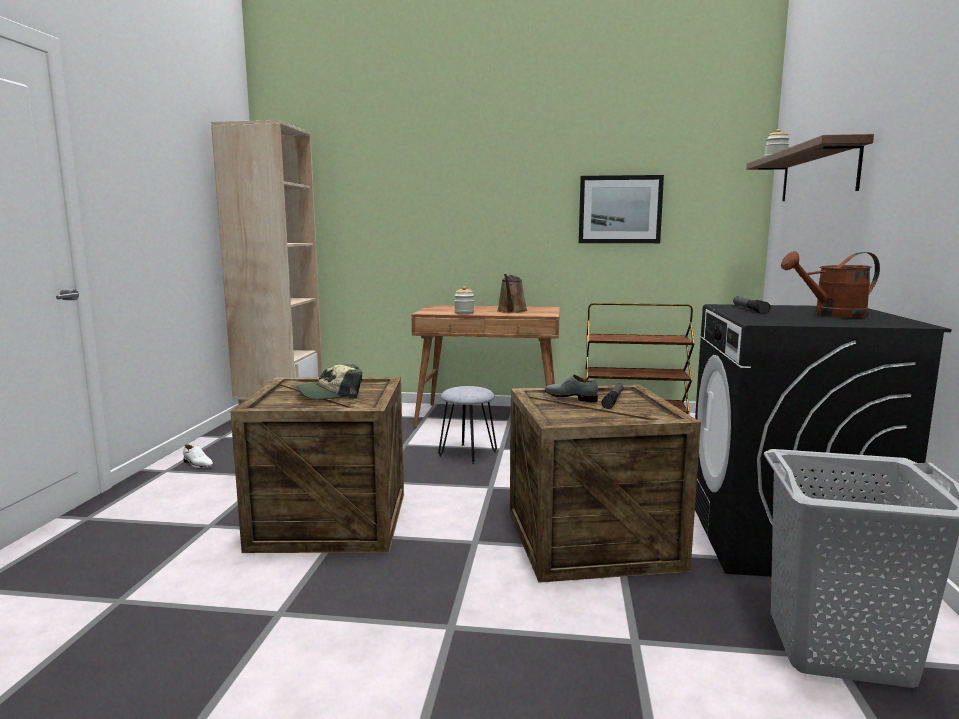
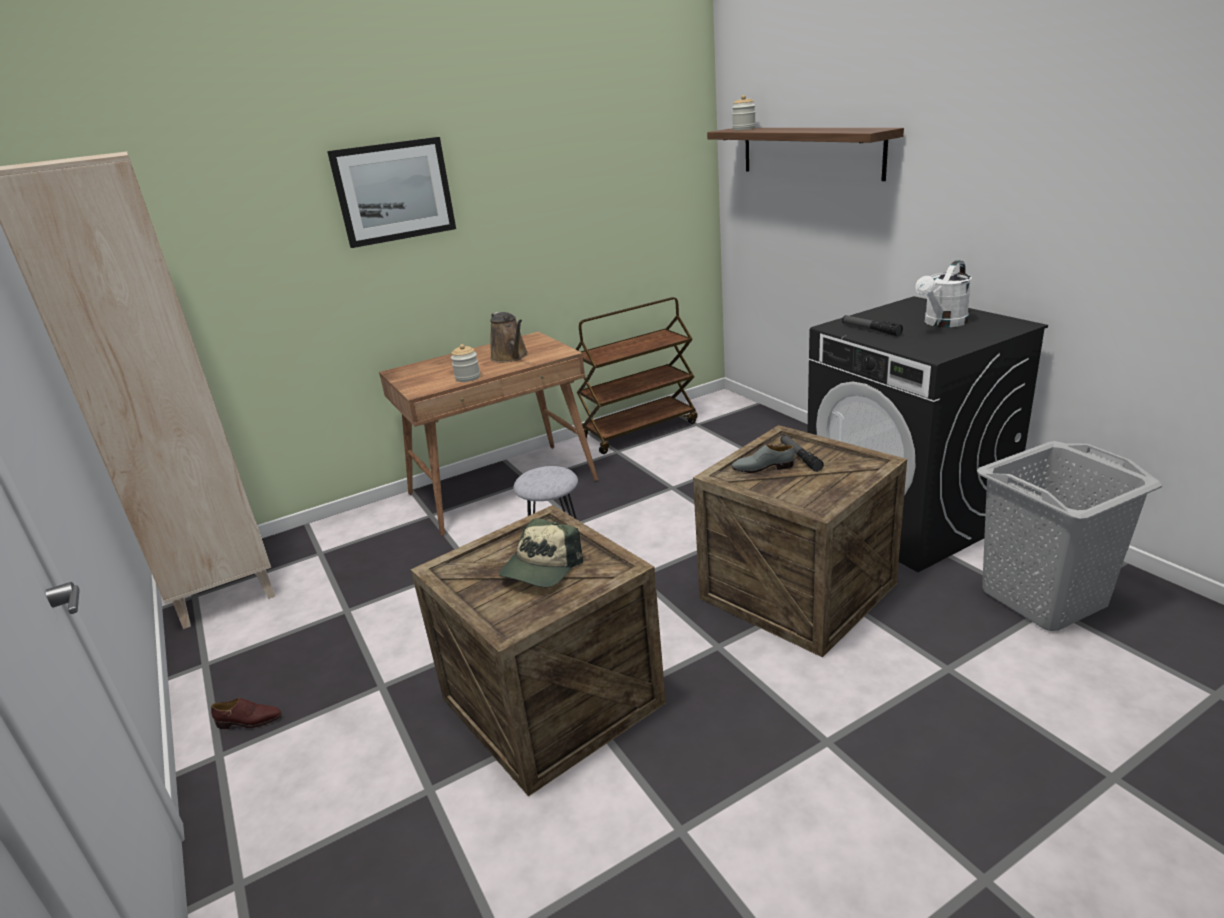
camera: 35 degrees left, 15 degrees up
white shoe [183,444,213,468] -> brown shoe [211,698,282,729]
picture [579,175,664,243] -> picture moved to [327,137,456,248]
brown watering can [781,251,880,318] -> white watering can [916,260,972,327]

